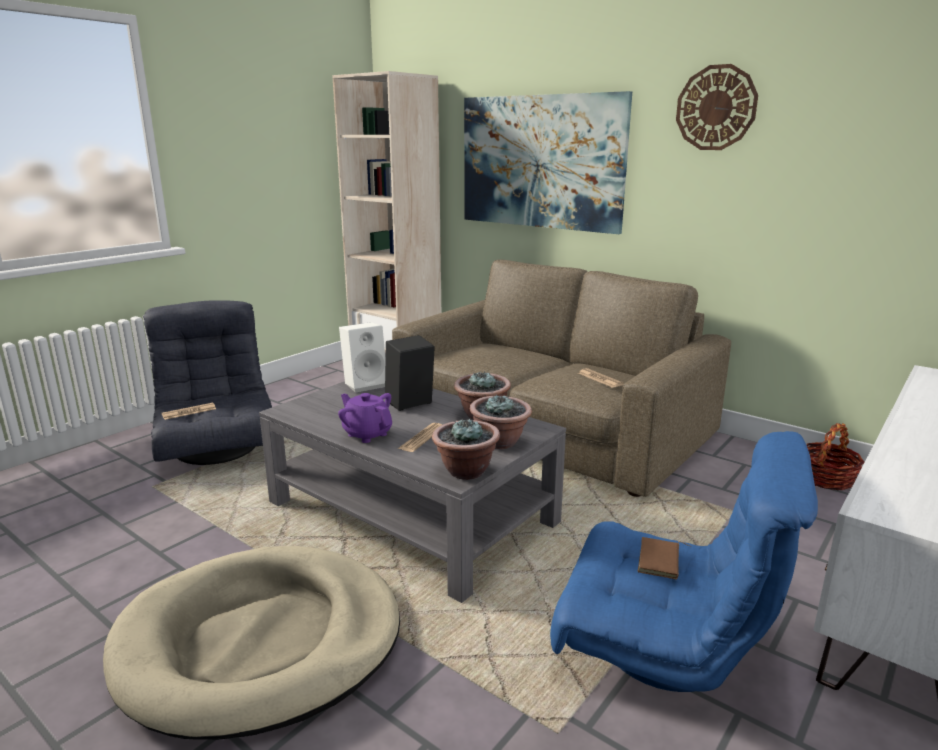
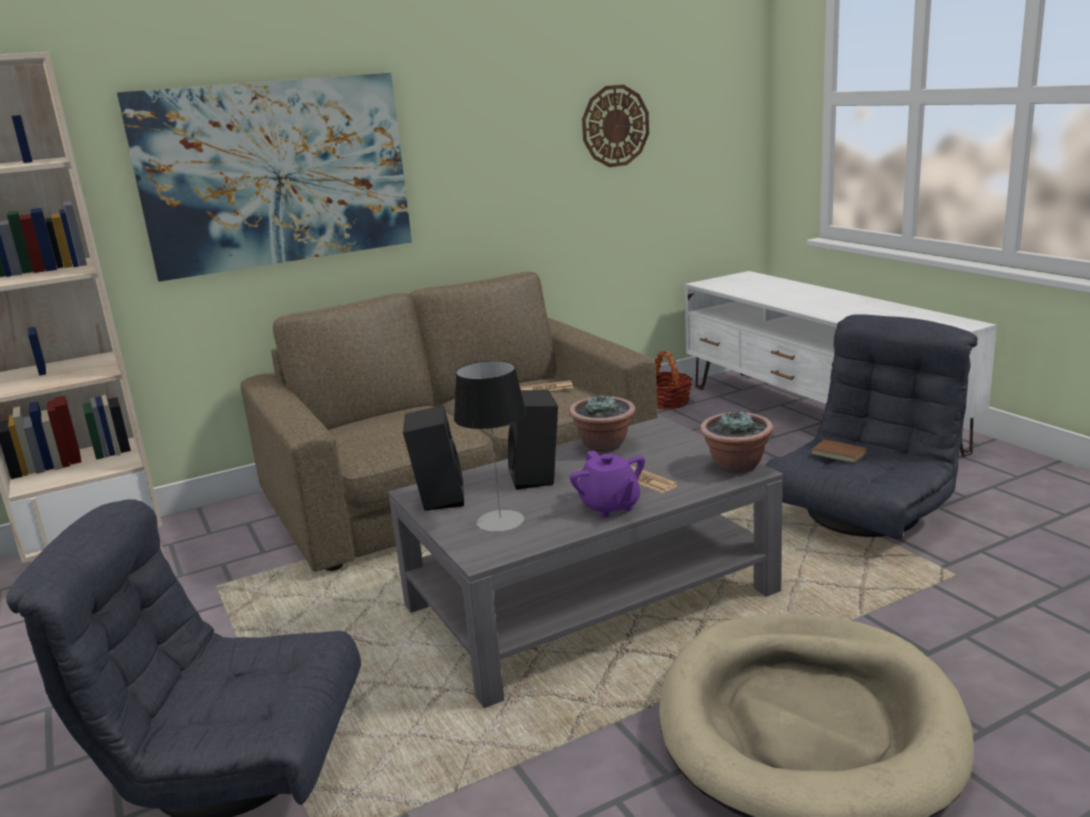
camera: 65 degrees left, 0 degrees up
newspaper [162,403,216,420] -> none
purple teapot [338,393,392,443] -> purple teapot turned 90 degrees counterclockwise [570,451,645,518]
white speaker [339,322,385,393] -> black speaker [403,406,464,511]
potted plant [470,394,532,449] -> none
blue armchair [550,431,818,692] -> grey armchair [765,314,978,539]
wall clock [676,64,758,150] -> wall clock moved to [582,85,649,167]
none -> table lamp [454,361,526,532]

